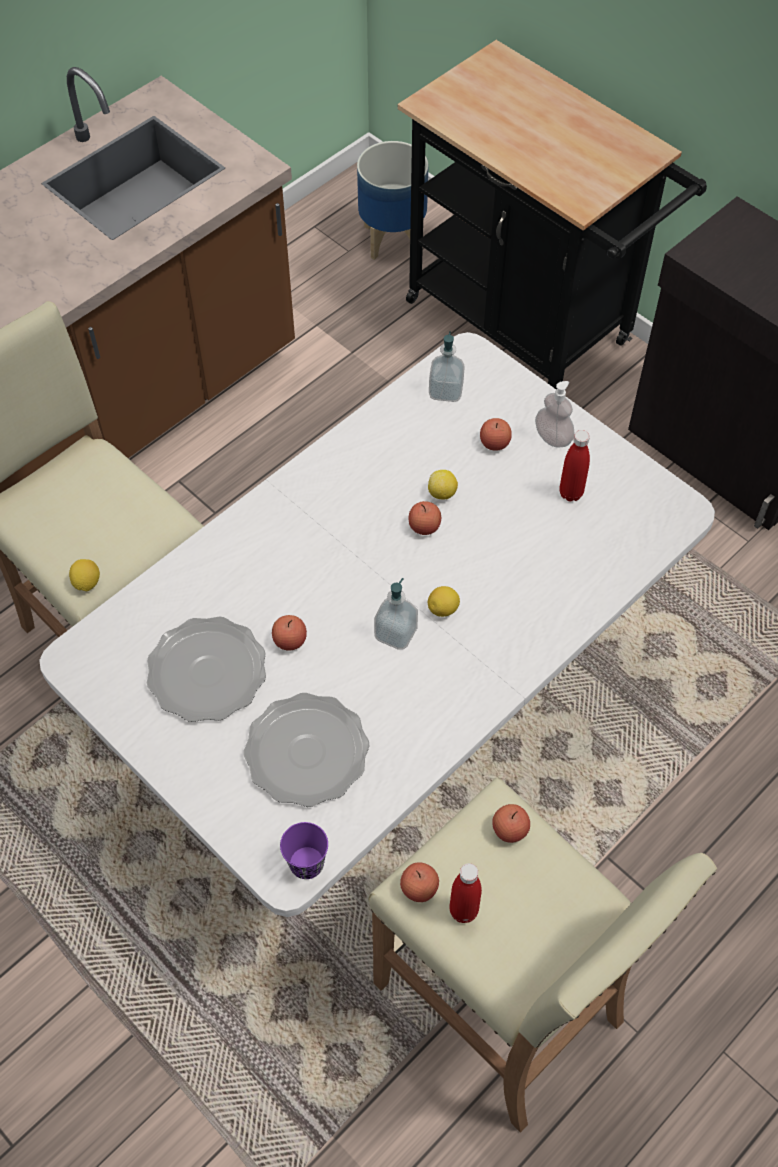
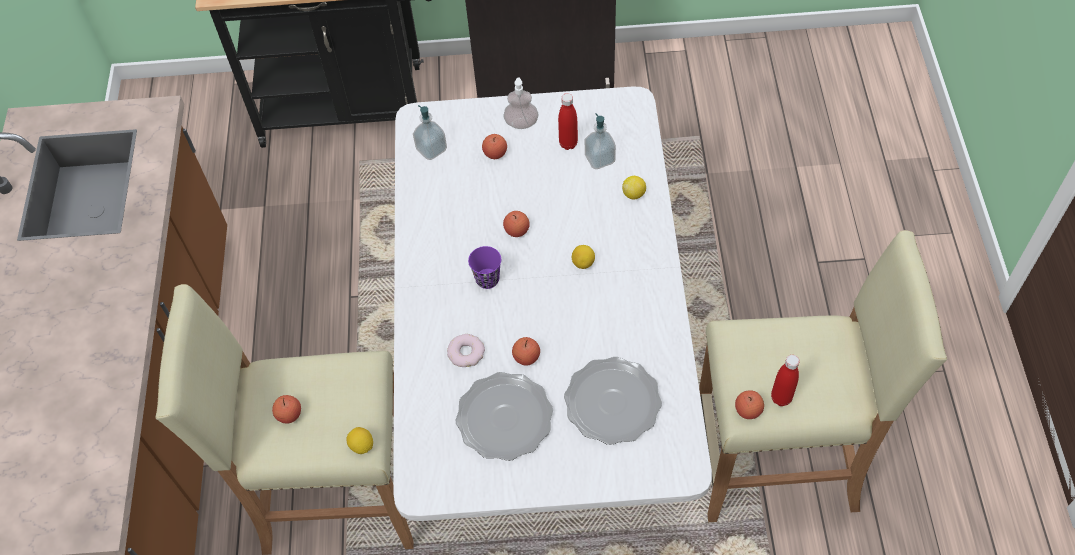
camera: 45 degrees left, 0 degrees up
purple cup [280,822,328,879] -> purple cup moved to [468,246,501,289]
planter [357,141,429,260] -> none
soap dispenser [374,578,418,650] -> soap dispenser moved to [585,113,616,169]
lemon [428,470,458,500] -> lemon moved to [622,176,646,199]
apple [492,804,530,843] -> apple moved to [272,395,301,423]
none -> donut [447,334,485,367]

